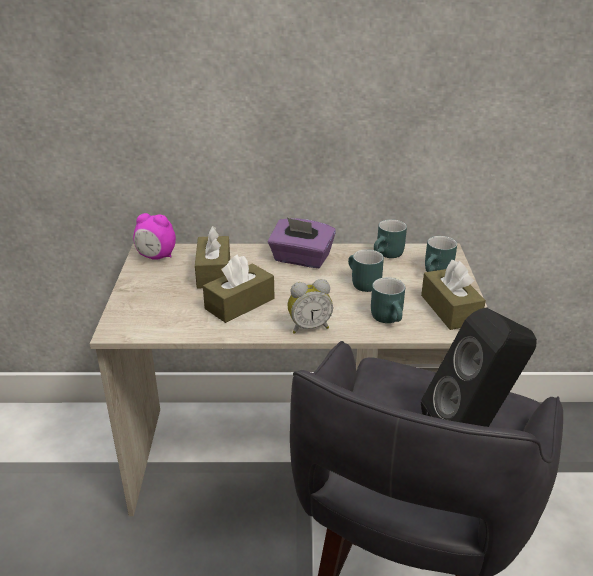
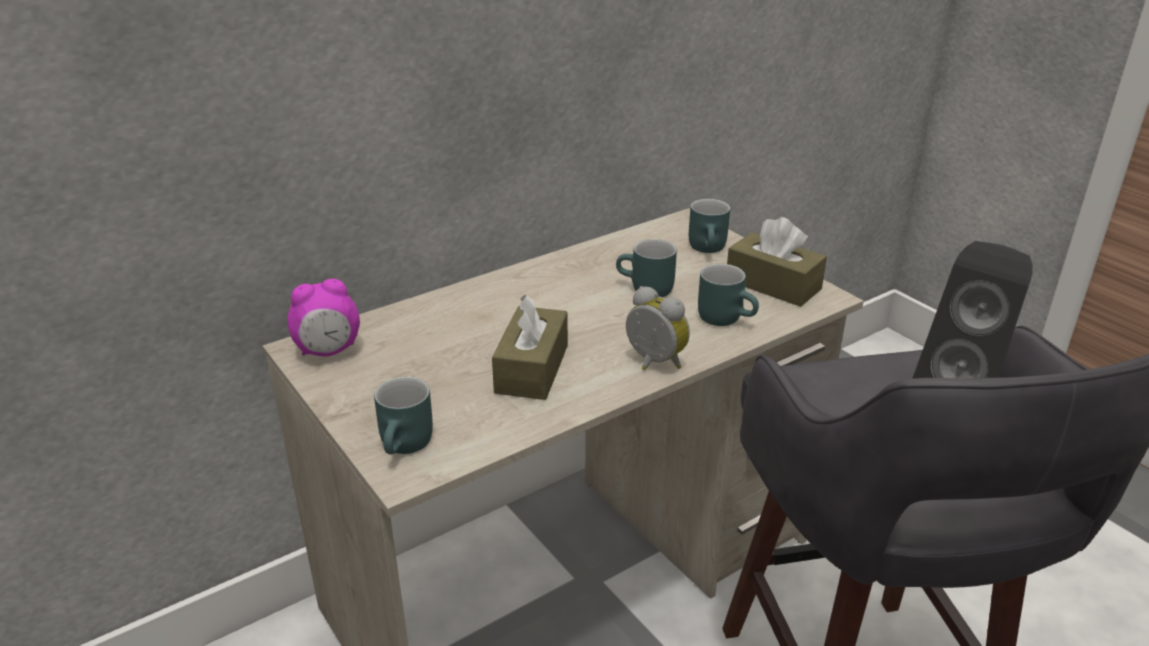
camera: 35 degrees left, 0 degrees up
brown tissue box [195,226,230,289] -> none
purple tissue box [268,218,336,268] -> none
alarm clock [288,279,333,334] -> alarm clock turned 90 degrees counterclockwise [626,286,690,371]
turquoise mug [374,219,407,258] -> turquoise mug moved to [374,377,433,454]

